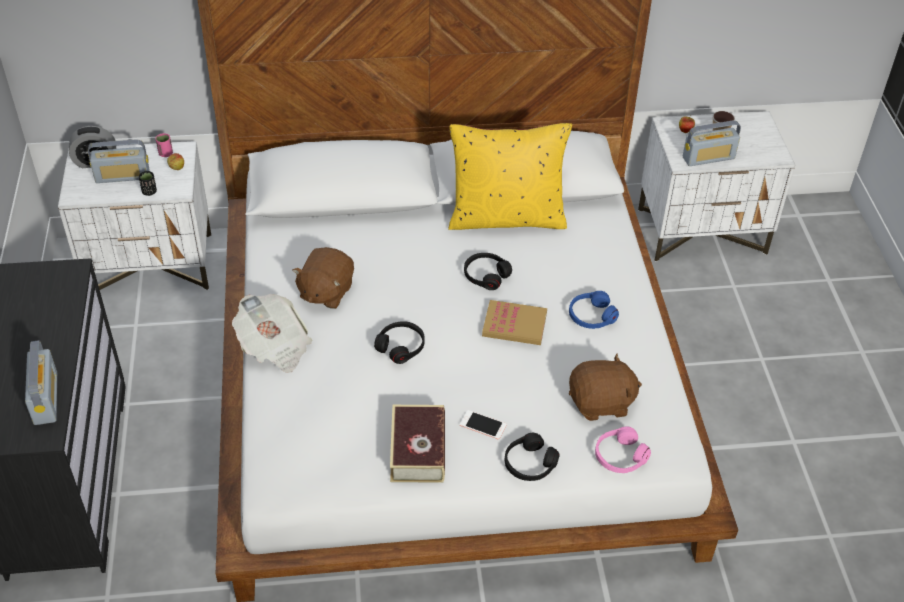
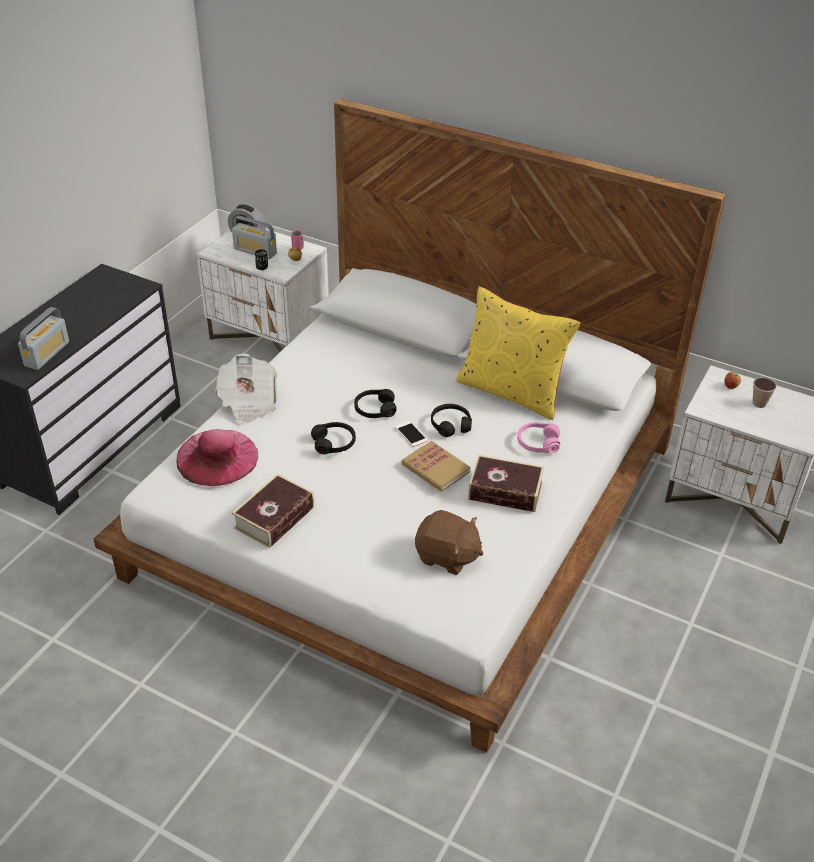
camera: 35 degrees right, 5 degrees down
brown plush toy [292,247,354,309] -> none
phone [460,410,506,439] -> phone moved to [395,420,428,447]
black headphones [505,433,560,481] -> black headphones moved to [354,389,397,418]
blue headphones [569,291,619,329] -> book [468,455,544,512]
pink headphones [595,426,651,473] -> pink headphones moved to [517,422,560,454]
radio [683,121,741,166] -> none
none -> pink hat [176,429,258,486]

